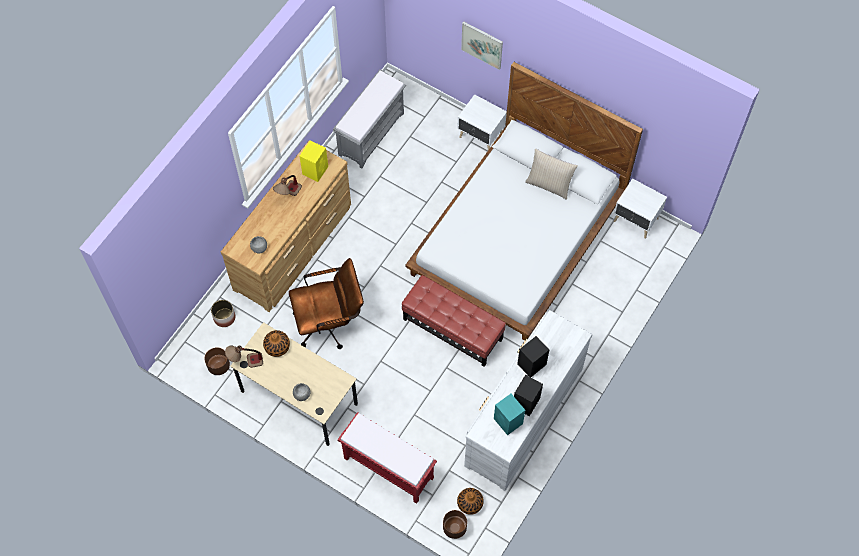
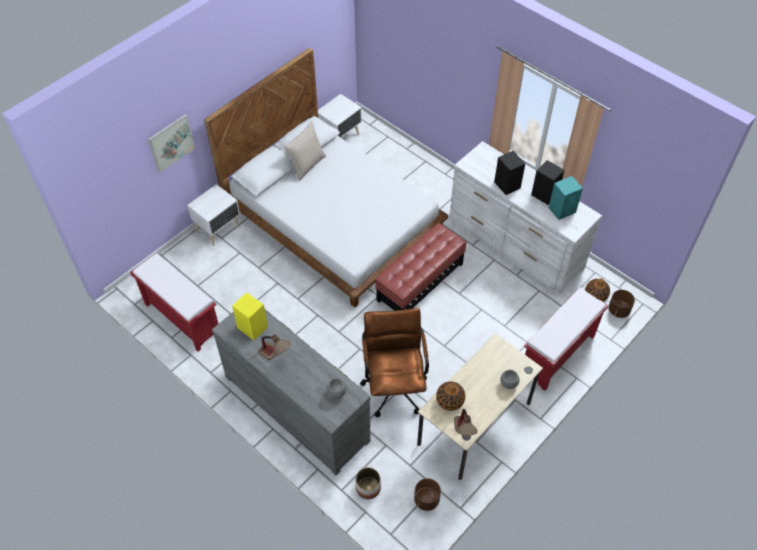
camera: 80 degrees left, 10 degrees down
brown dresser [221,140,351,312] -> grey dresser [212,309,370,476]
grey bench [333,70,406,169] -> red bench [130,253,219,352]

